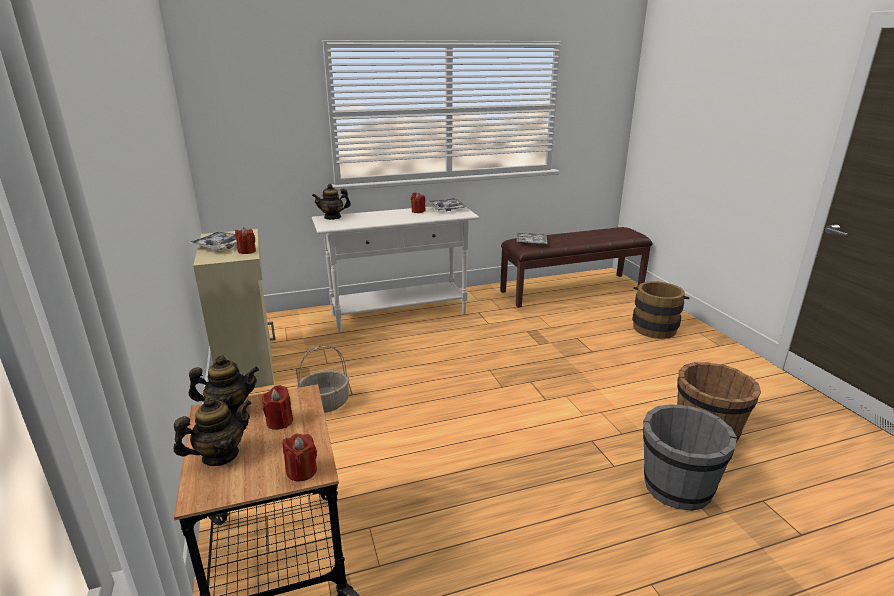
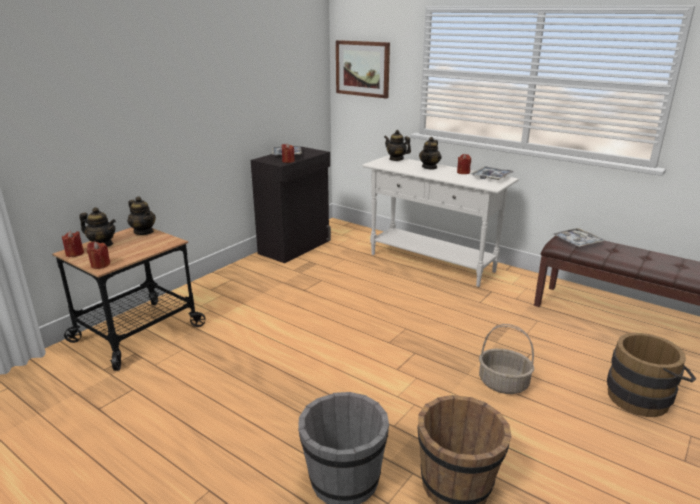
camera: 55 degrees right, 0 degrees up
beige cabinet [193,229,276,388] -> black cabinet [251,146,331,263]
red candle [262,385,293,430] -> red candle moved to [62,231,84,257]
basket [297,345,349,413] -> basket moved to [479,324,534,394]
none -> picture [336,40,390,99]
none -> teapot [419,137,442,170]

